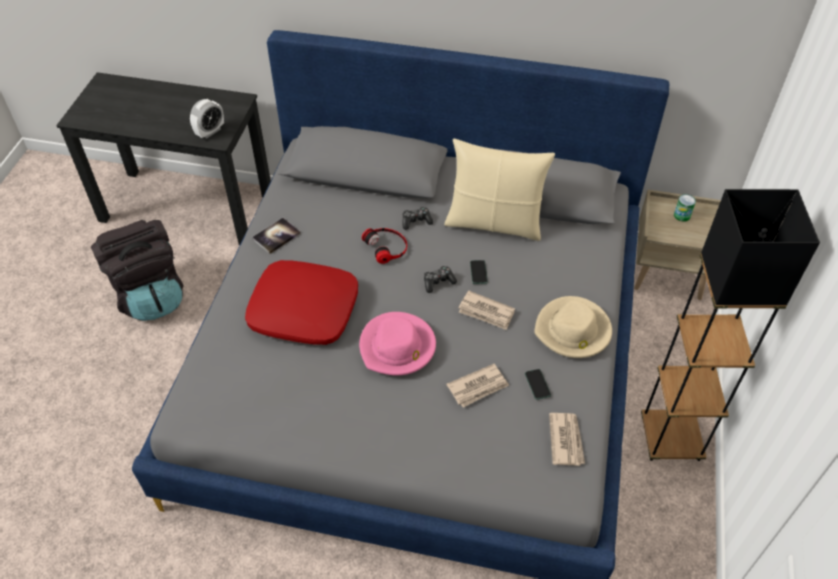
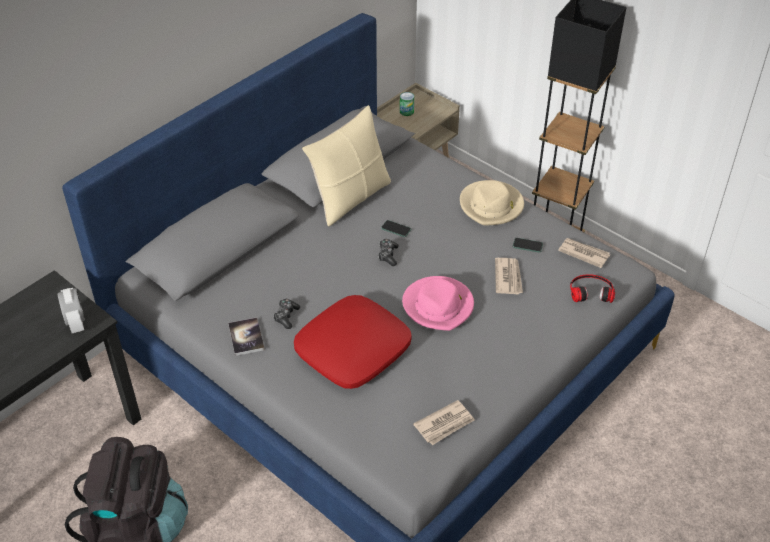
camera: 60 degrees left, 5 degrees down
headphones [362,228,407,264] -> headphones moved to [570,275,615,303]
game controller [403,207,433,230] -> game controller moved to [273,299,300,329]
newspaper [458,291,515,330] -> newspaper moved to [413,400,475,445]

